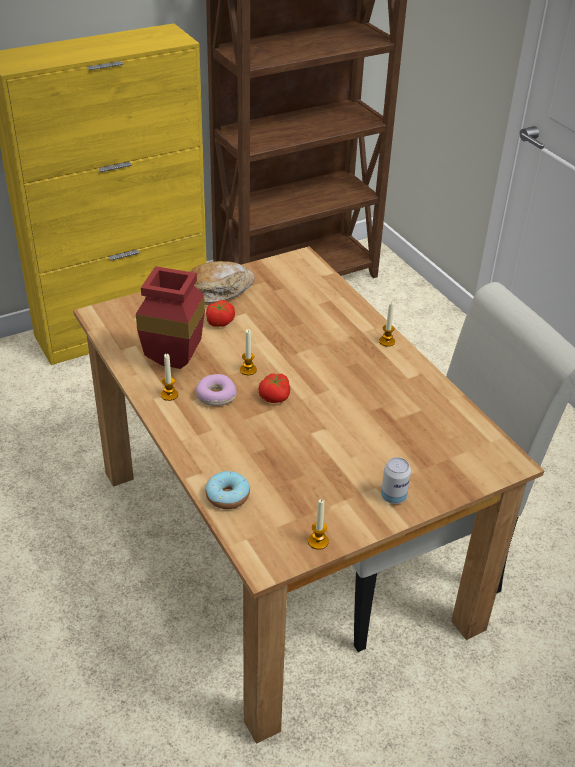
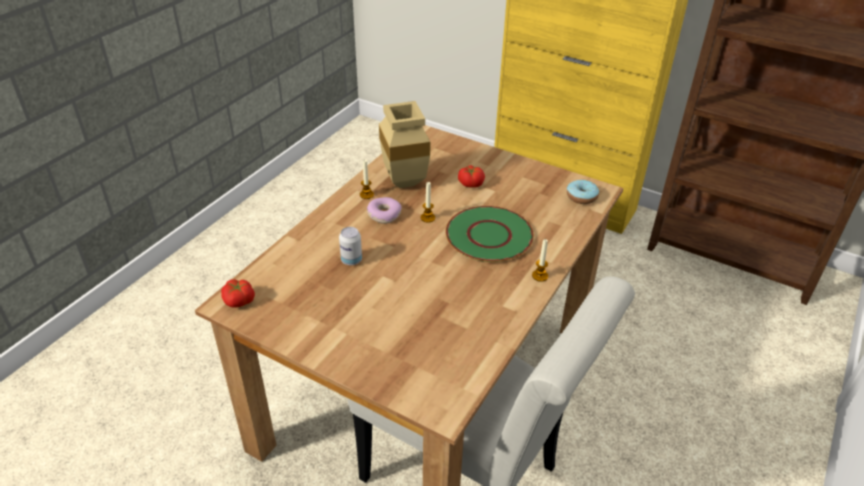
camera: 60 degrees right, 0 degrees up
red vase [136,266,205,369] -> beige vase [379,101,430,188]
bread [190,261,255,305] -> none
donut [206,471,250,509] -> donut moved to [567,179,599,204]
tomato [258,373,290,403] -> tomato moved to [221,279,255,308]
candle [308,499,329,550] -> none
can [381,457,411,504] -> can moved to [339,227,362,265]
none -> green plate [446,206,534,262]

